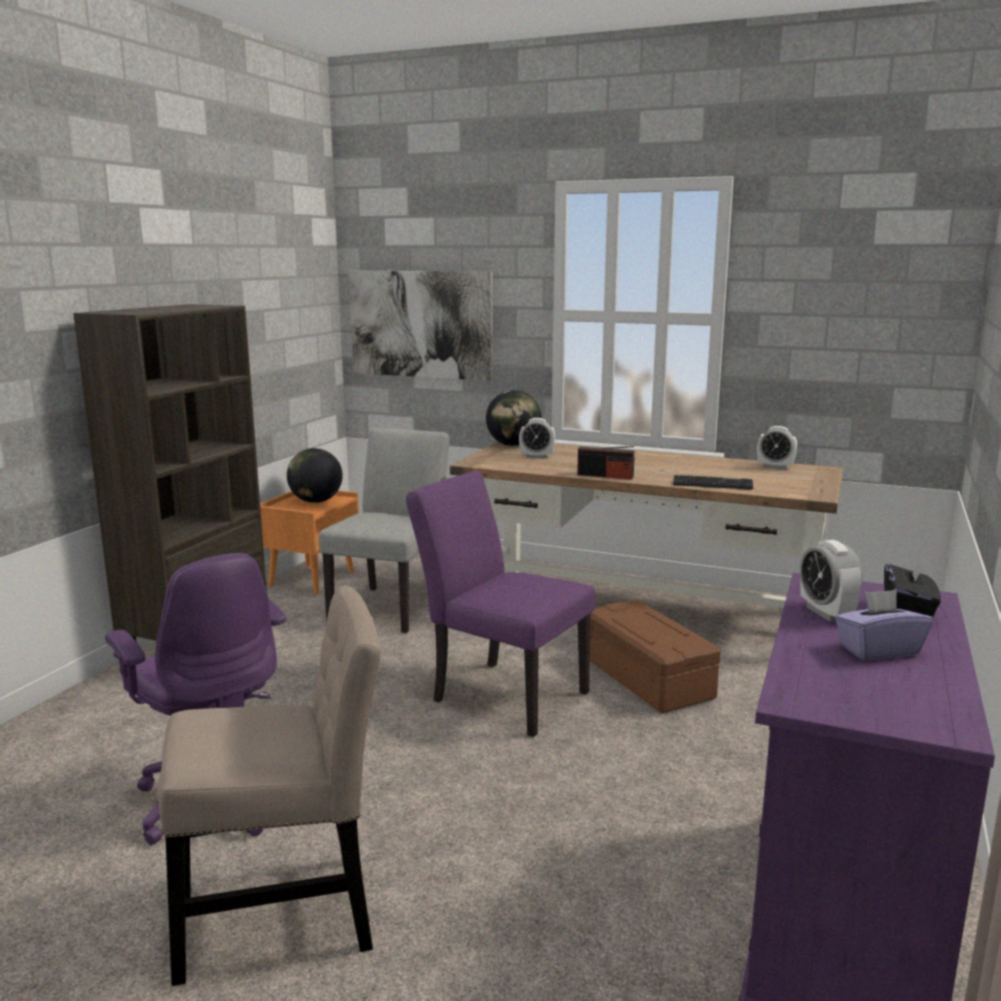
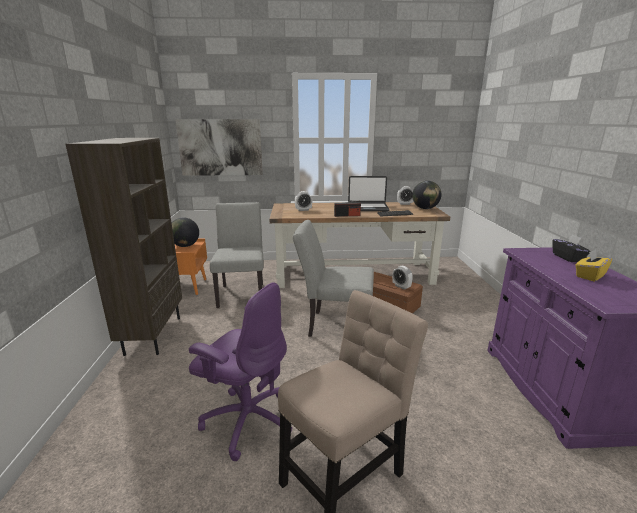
camera: 25 degrees left, 5 degrees up
purple chair [406,471,595,737] -> grey chair [293,220,374,337]
globe [486,390,542,446] -> globe moved to [412,181,441,209]
alarm clock [800,540,863,622] -> alarm clock moved to [392,266,413,290]
purple tissue box [835,589,933,660] -> yellow tissue box [575,250,612,282]
none -> laptop [348,176,390,211]

